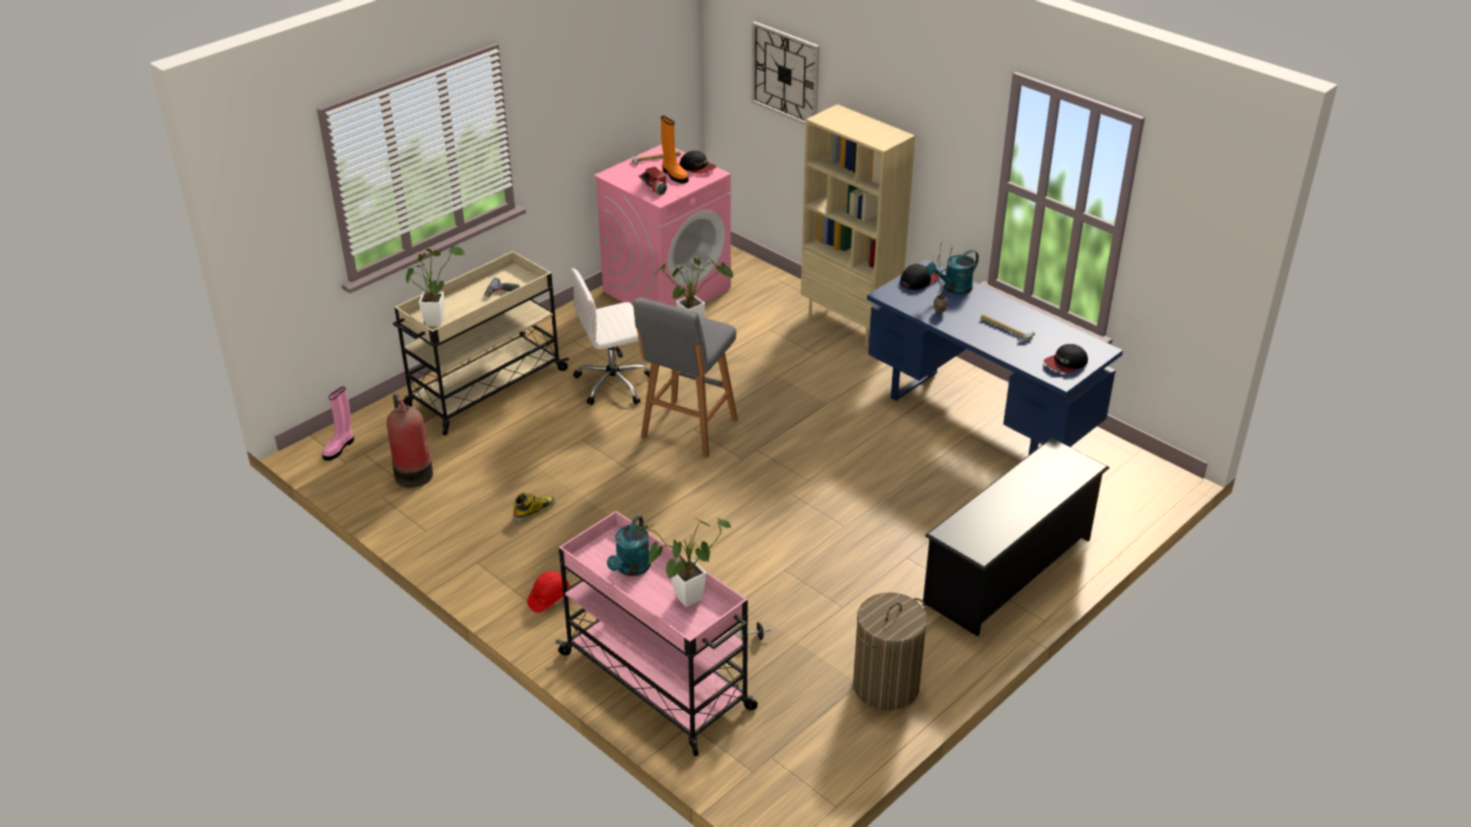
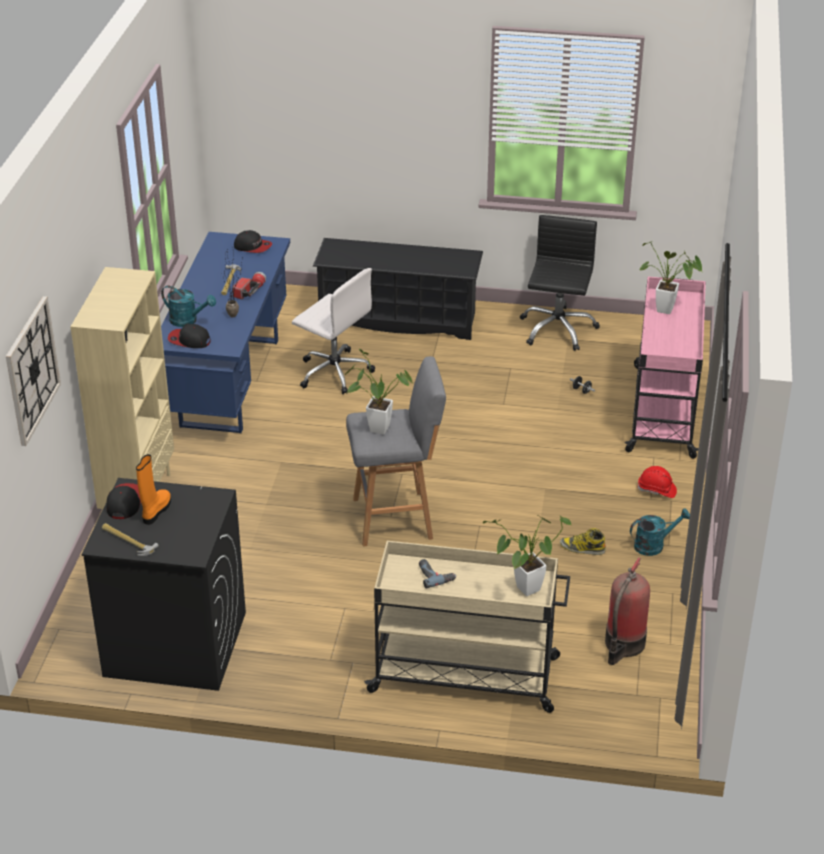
camera: 125 degrees left, 0 degrees up
pink boot [322,387,354,461] -> none
white office chair [571,268,650,405] -> white office chair moved to [292,268,375,395]
pink washing machine [594,144,731,307] -> black washing machine [82,478,246,691]
turquoise watering can [607,515,651,576] -> turquoise watering can moved to [630,508,690,556]
flashlight [639,167,667,195] -> flashlight moved to [232,272,266,299]
laundry basket [853,592,928,710] -> black office chair [520,215,600,351]

